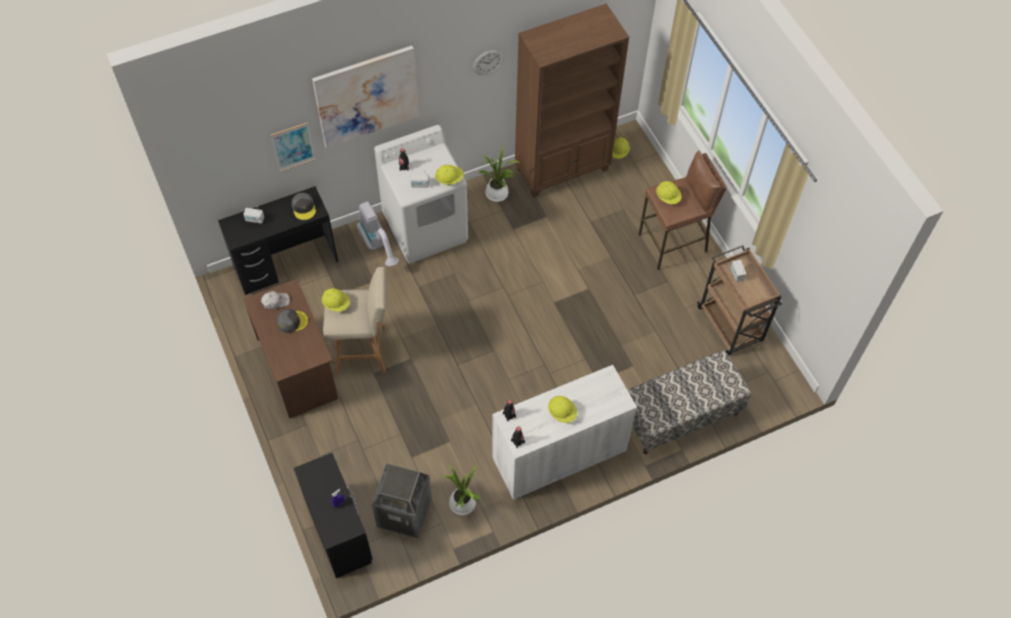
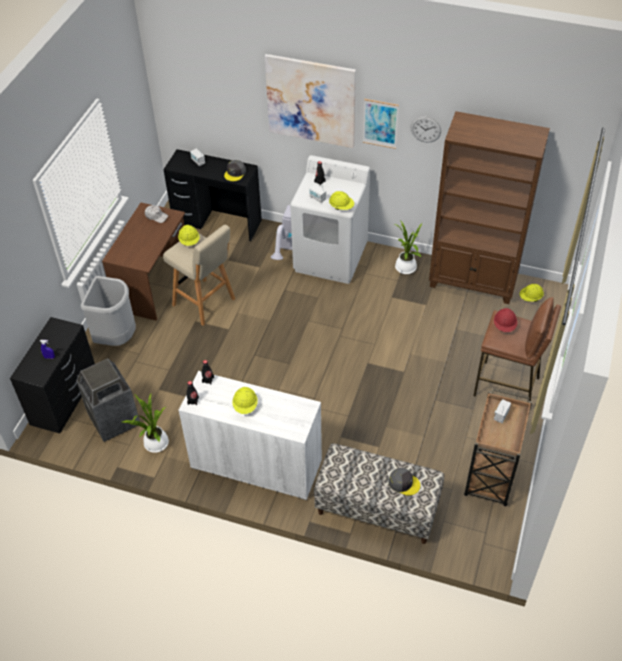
camera: 45 degrees right, 10 degrees down
picture [271,122,315,172] -> picture moved to [363,99,399,149]
grey cap [277,309,308,333] -> grey cap moved to [389,468,420,496]
yellow hard hat [656,181,682,204] -> red hard hat [494,308,517,332]
none -> grey trash can [81,276,136,346]

